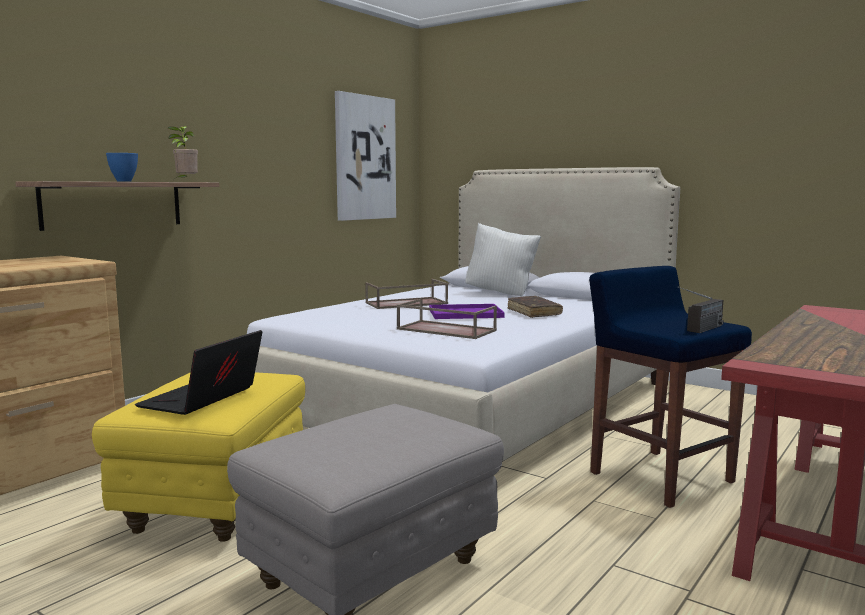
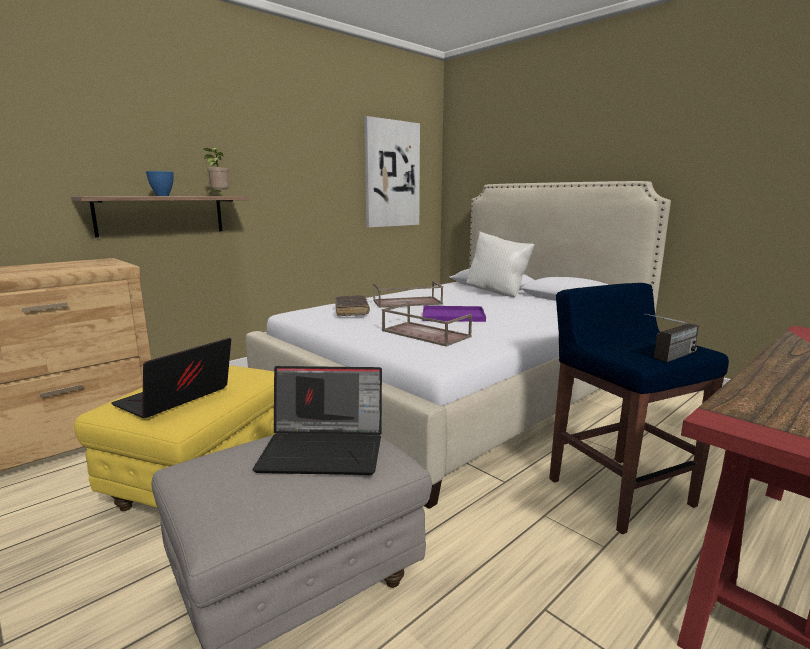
camera: 10 degrees right, 5 degrees up
brown book [508,296,563,318] -> brown book moved to [335,295,370,316]
none -> laptop [253,366,382,475]

